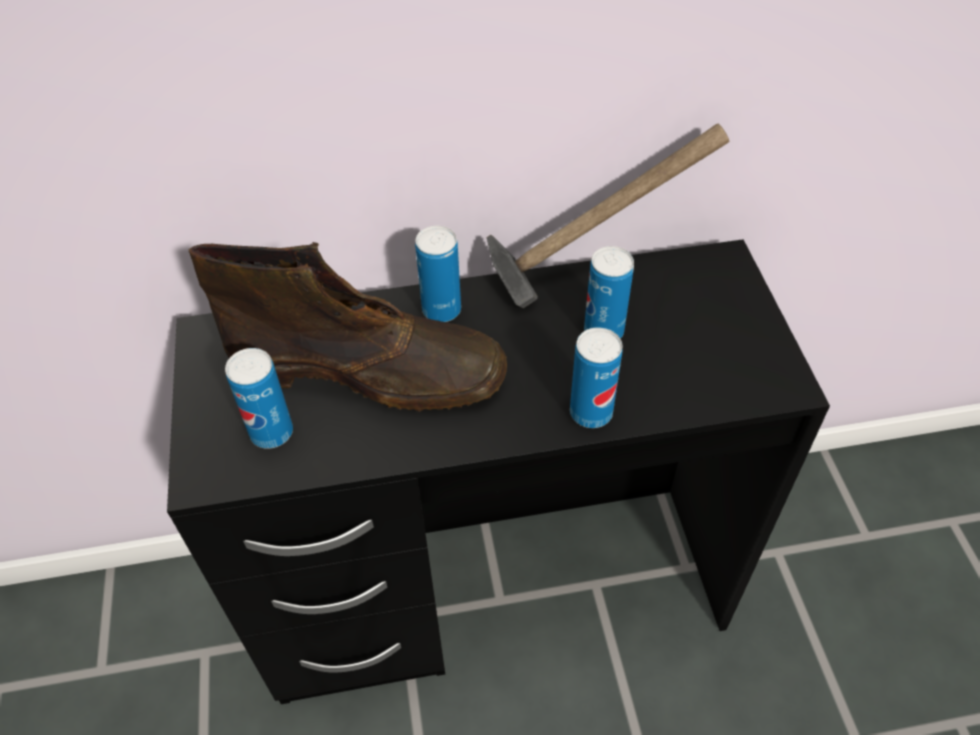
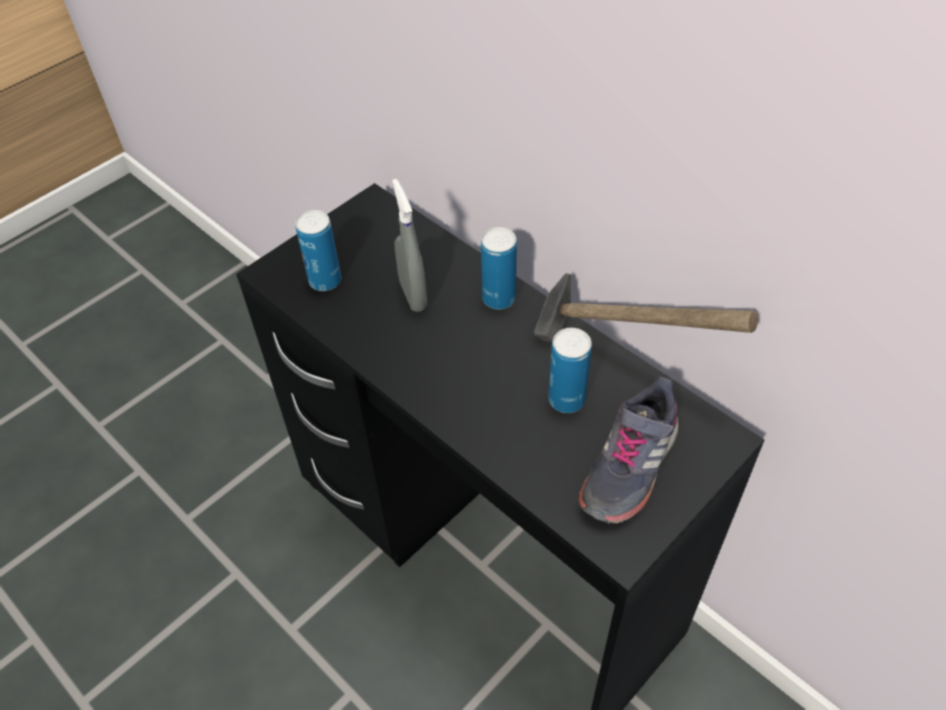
camera: 55 degrees right, 0 degrees up
brown boot [188,242,507,412] -> grey spray bottle [392,179,427,312]
can [570,327,623,428] -> none
none -> grey shoe [579,376,679,524]

